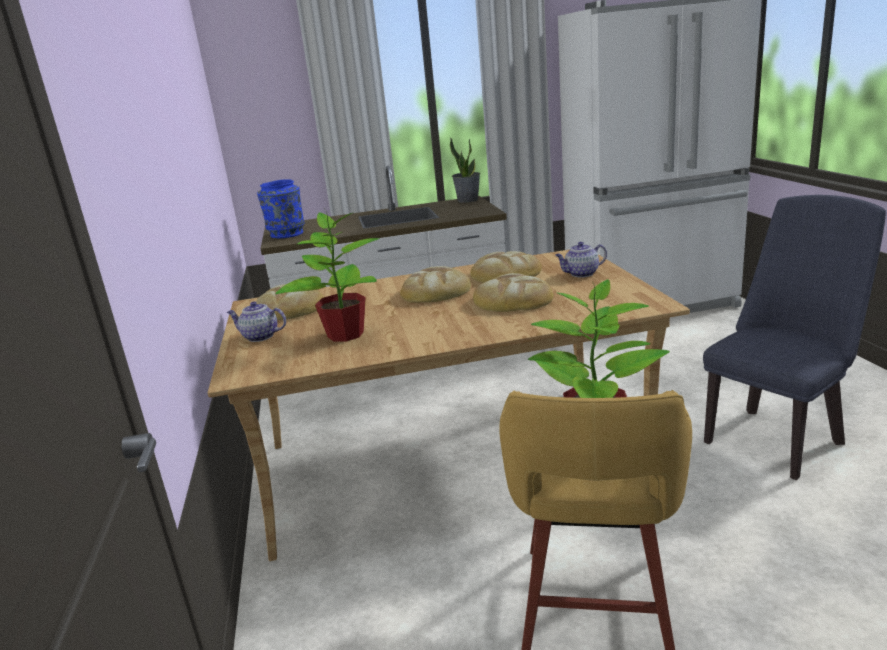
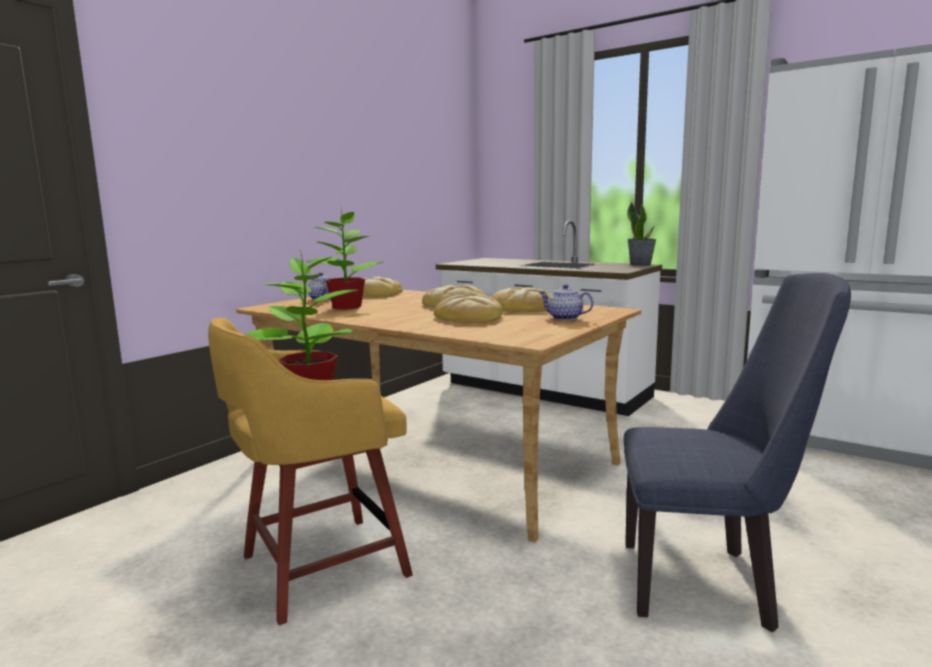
camera: 45 degrees right, 10 degrees down
blue vase [257,179,305,238] -> none

